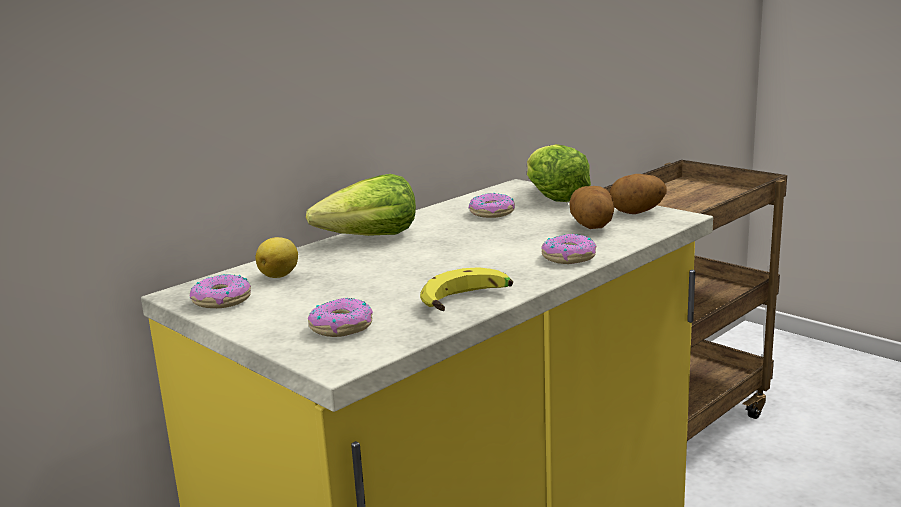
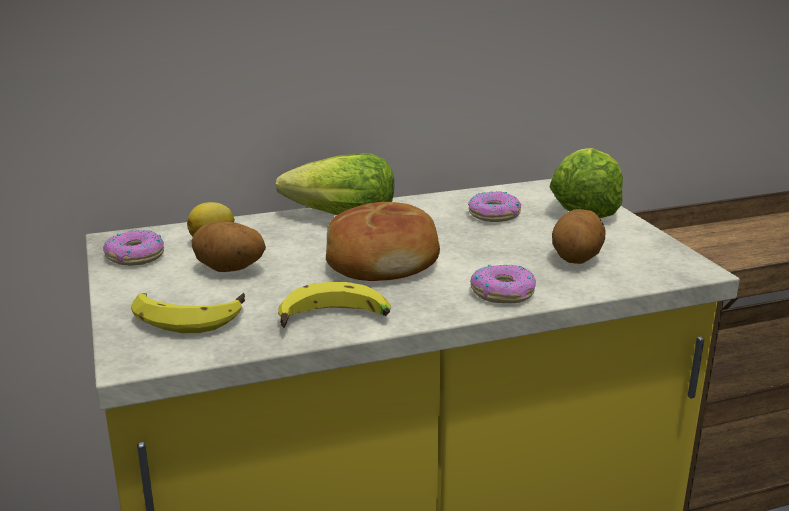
camera: 25 degrees right, 5 degrees up
donut [308,298,373,337] -> banana [131,293,245,333]
potato [610,174,667,214] -> potato moved to [192,222,266,272]
none -> bread [326,202,440,281]

